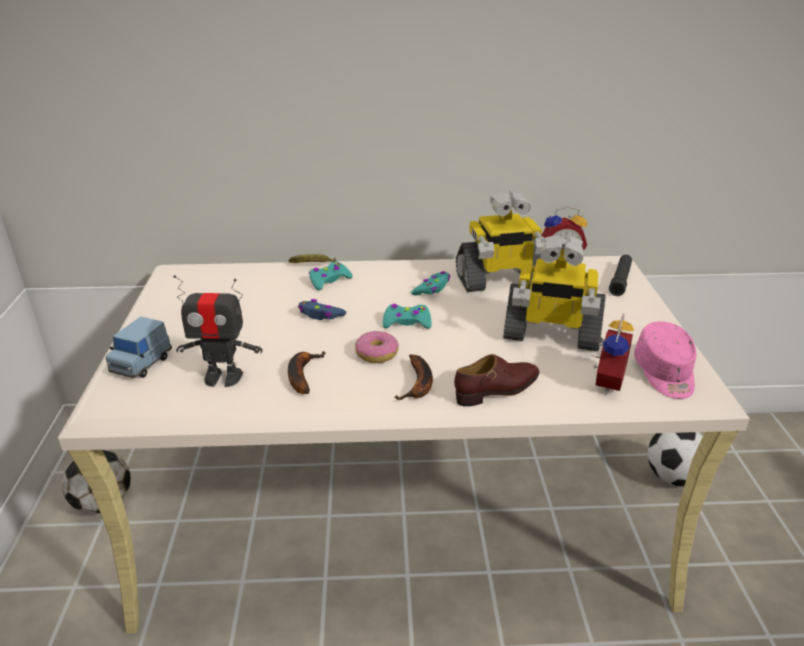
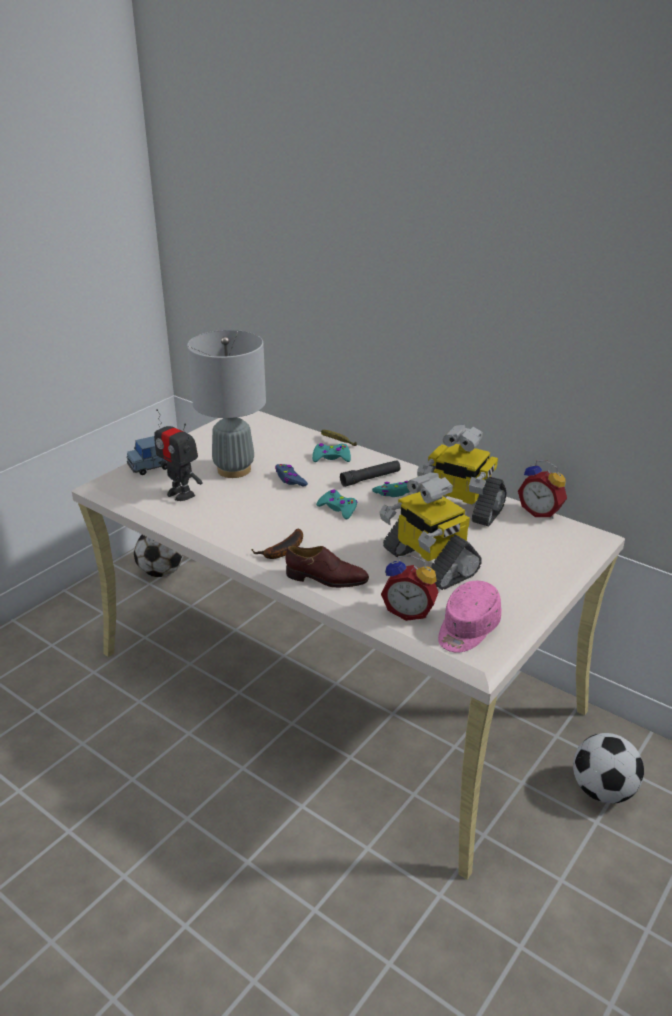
camera: 40 degrees right, 0 degrees up
banana [288,351,325,394] -> none
donut [355,331,399,363] -> none
alarm clock [593,314,634,395] -> alarm clock turned 45 degrees clockwise [381,555,438,621]
black flashlight [609,255,632,296] -> black flashlight moved to [340,460,400,487]
none -> grey table lamp [187,330,266,478]

